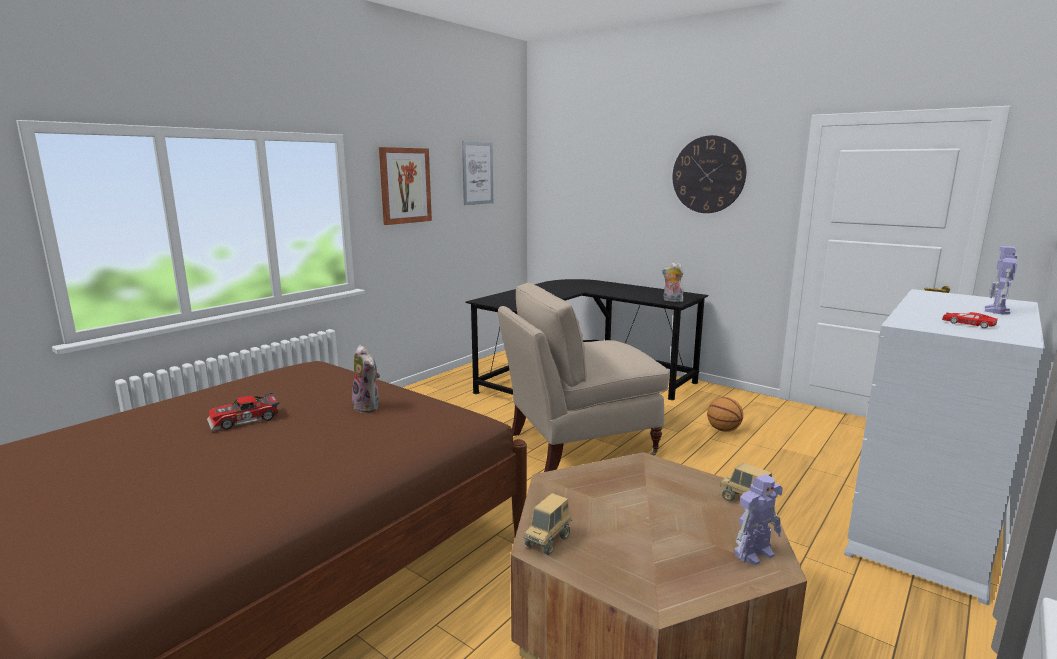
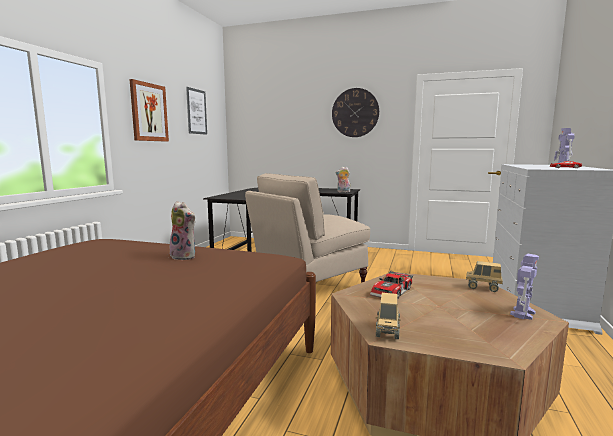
camera: 20 degrees left, 5 degrees down
toy car [207,393,279,431] -> toy car moved to [370,271,413,299]
basketball [707,397,743,432] -> none

